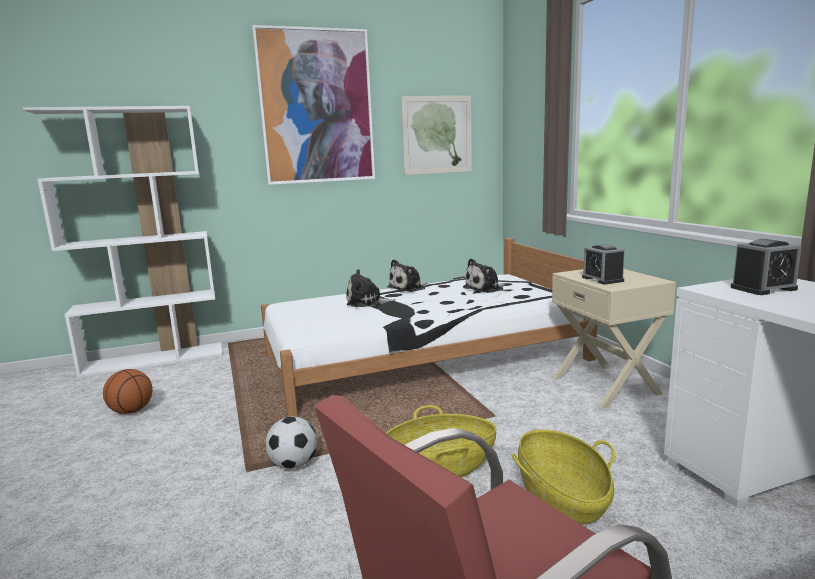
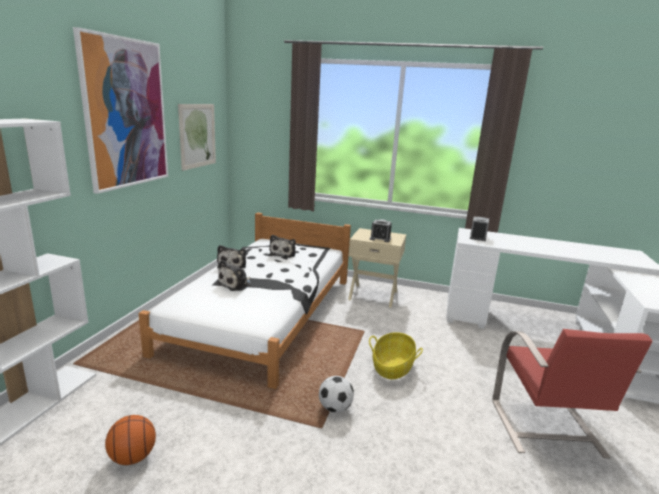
camera: 55 degrees left, 5 degrees up
basket [512,429,615,524] -> none

